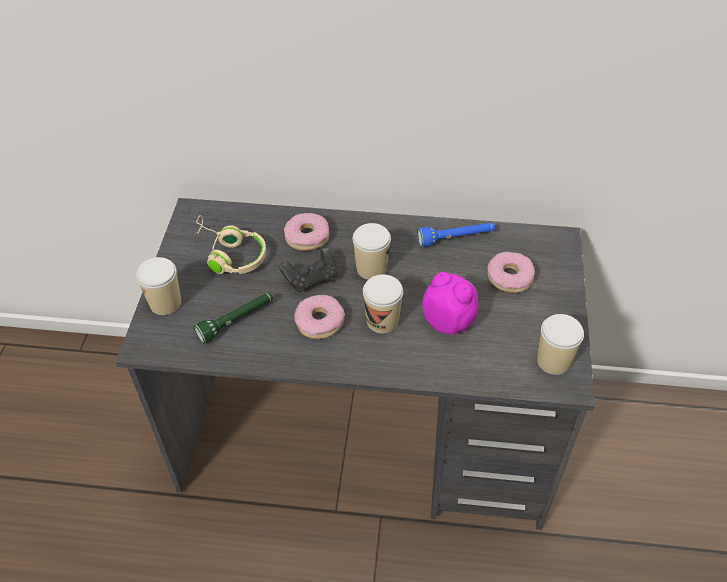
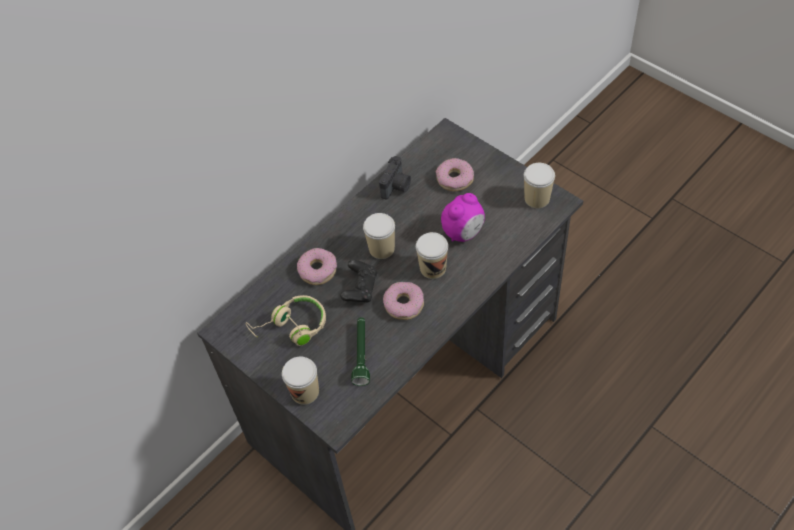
camera: 50 degrees left, 5 degrees up
blue flashlight [417,223,495,247] -> camera [379,156,411,200]
alarm clock [422,272,479,334] -> alarm clock turned 150 degrees clockwise [441,193,485,242]

